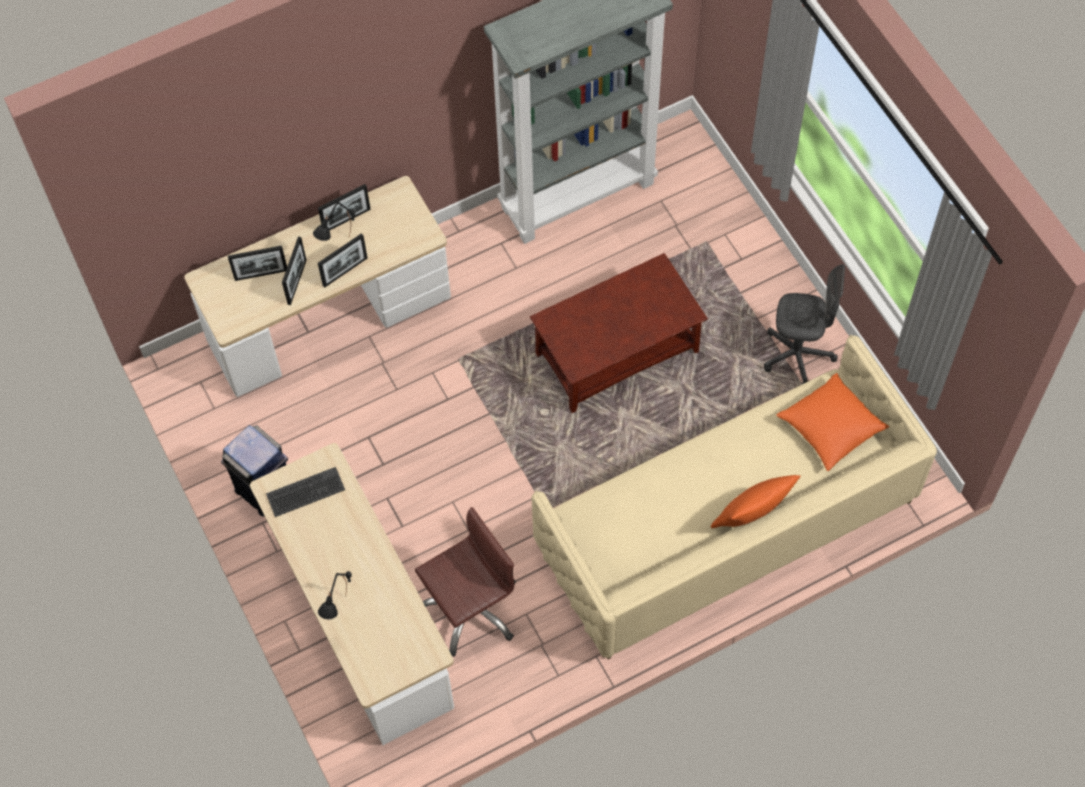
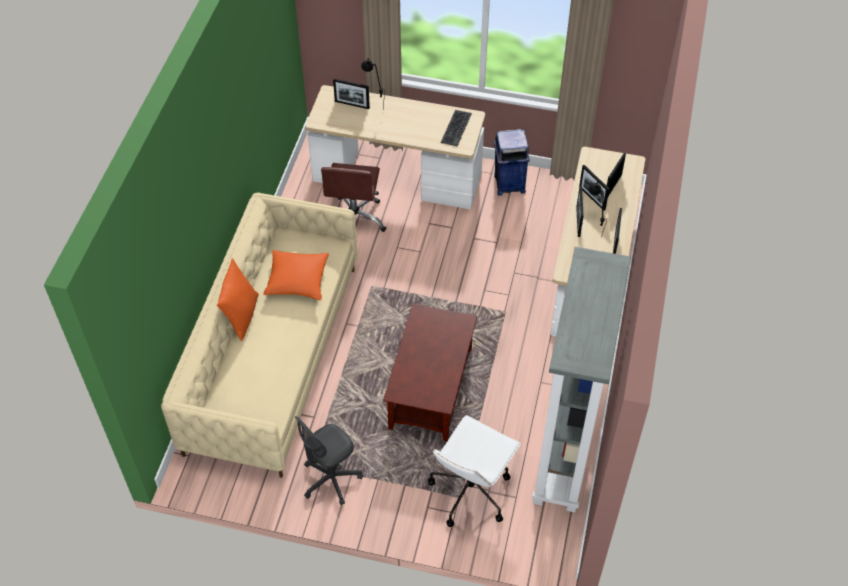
camera: 130 degrees right, 10 degrees down
orange pillow [776,373,889,471] -> orange pillow moved to [263,250,329,300]
none -> picture frame [333,79,370,109]
none -> white office chair [428,415,521,527]

